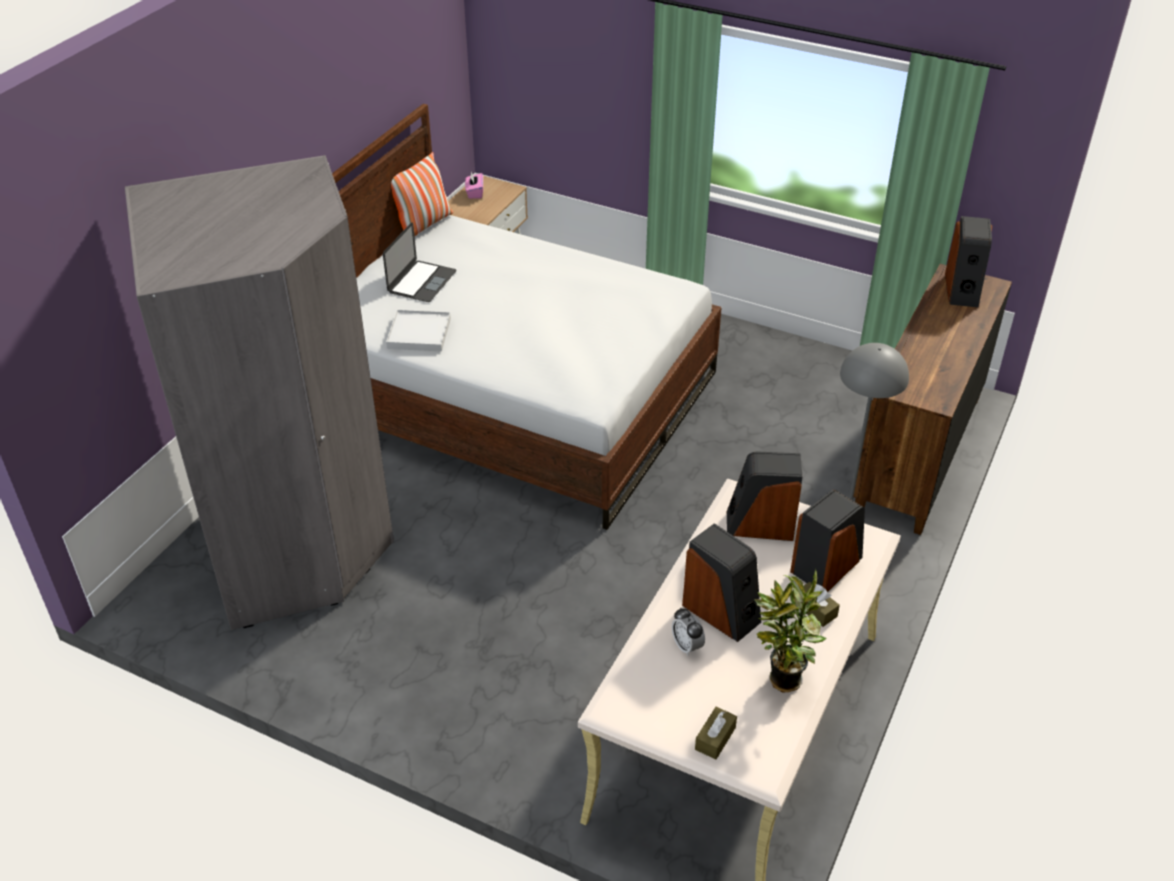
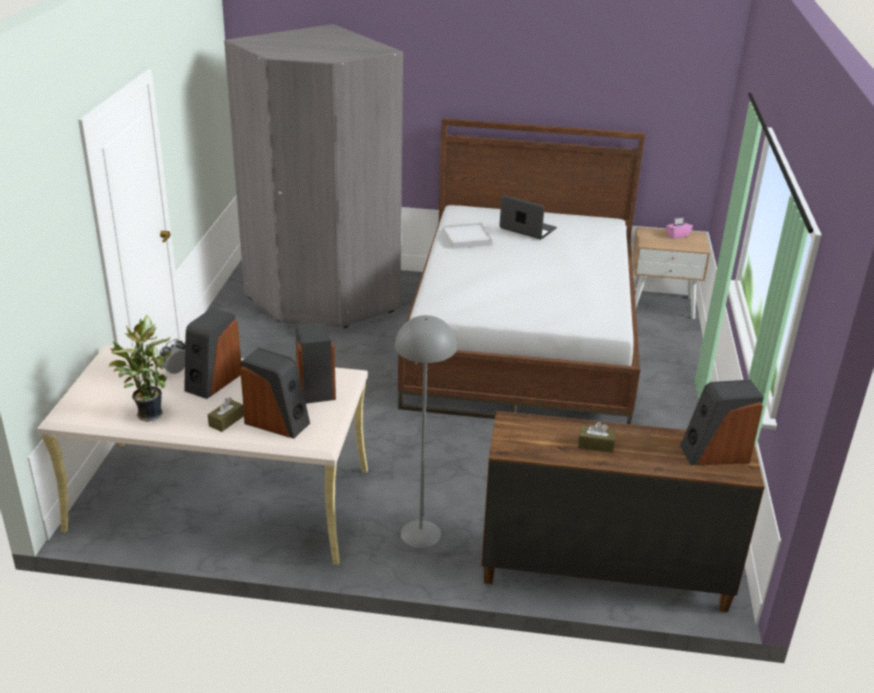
camera: 70 degrees right, 10 degrees down
laptop [383,223,456,302] -> laptop turned 150 degrees counterclockwise [500,195,557,239]
pillow [391,152,453,237] -> none
brown tissue box [695,707,737,760] -> brown tissue box moved to [578,421,616,453]

